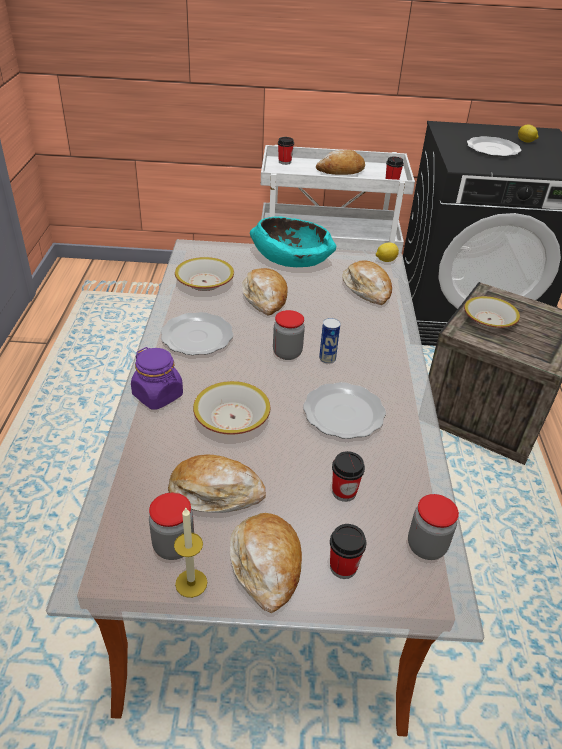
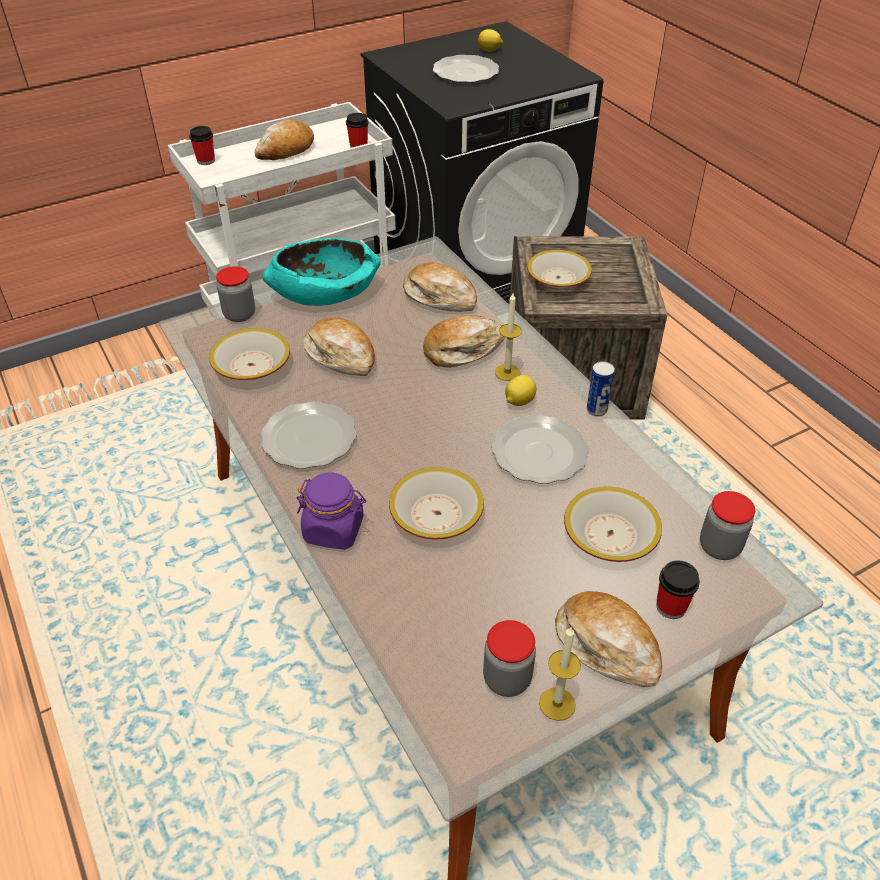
camera: 30 degrees left, 5 degrees up
bread [168,455,266,513] -> bread moved to [423,315,505,368]
jar [273,310,305,360] -> jar moved to [216,266,255,322]
can [319,318,340,364] -> can moved to [587,361,615,416]
cup [332,451,365,502] -> bowl [564,486,662,562]
lemon [376,243,399,262] -> lemon moved to [505,375,536,406]
none -> candle [495,293,522,381]

